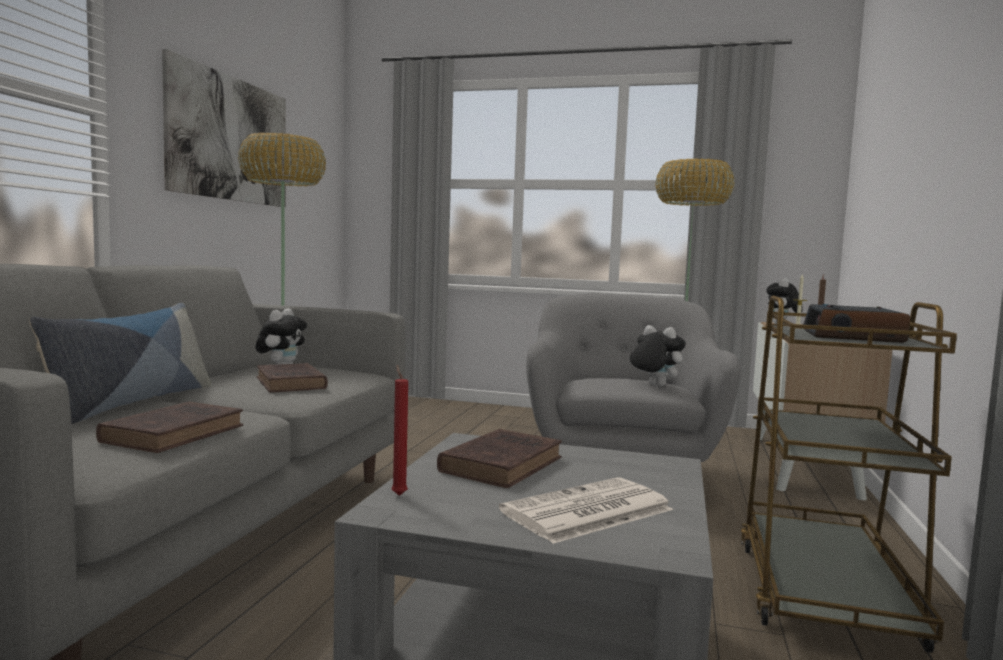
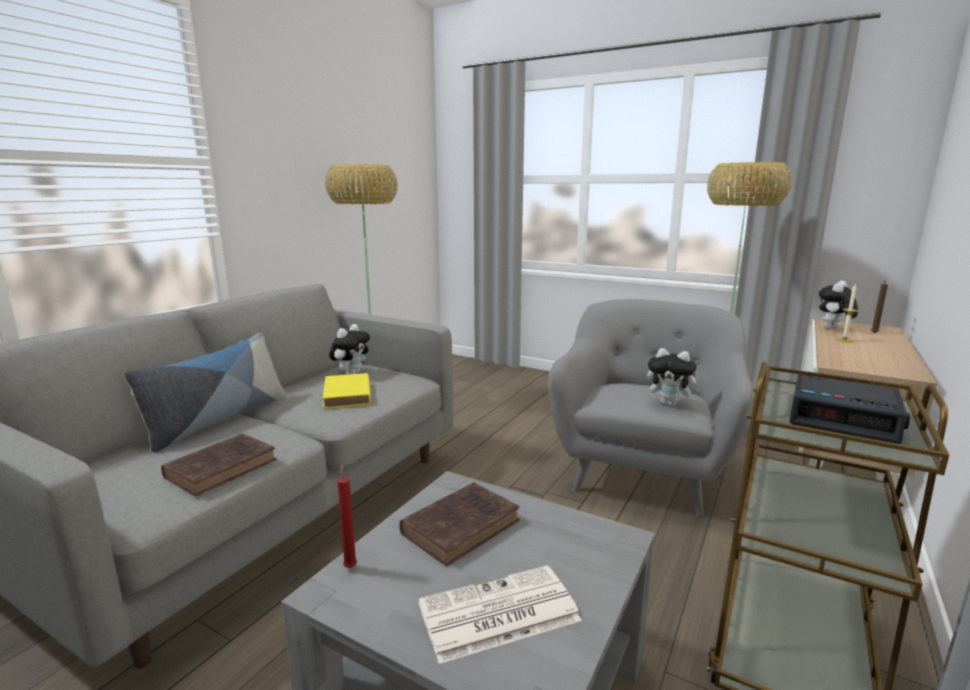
camera: 15 degrees right, 10 degrees up
picture [162,49,286,207] -> none
brown book [257,363,328,392] -> yellow book [322,373,371,409]
plush toy [630,325,686,387] -> plush toy turned 150 degrees clockwise [647,348,702,406]
alarm clock [803,304,911,343] -> alarm clock turned 90 degrees counterclockwise [789,374,910,444]

